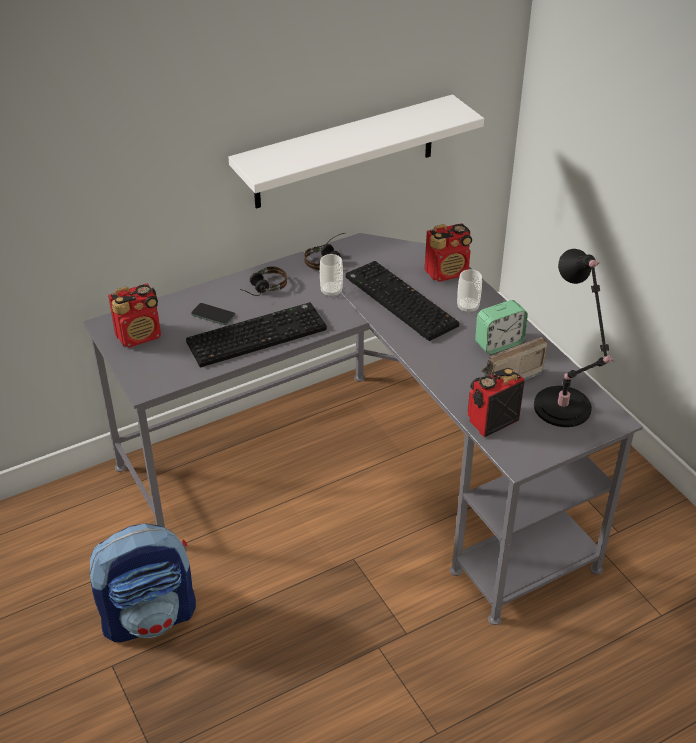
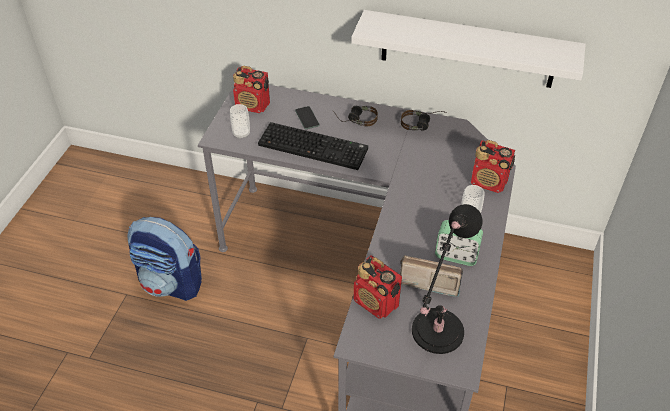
camera: 45 degrees right, 5 degrees up
cup [320,254,343,297] -> cup moved to [230,104,250,139]
keyboard [346,261,459,341] -> none
radio [467,367,525,437] -> radio turned 150 degrees counterclockwise [354,255,402,319]

